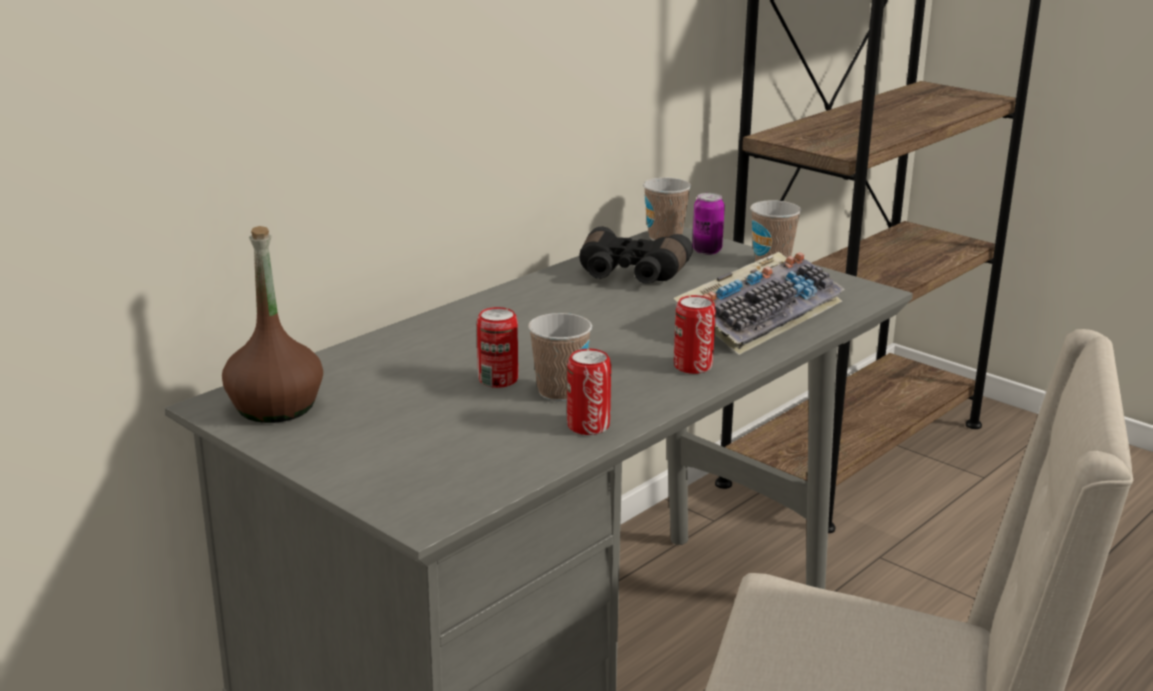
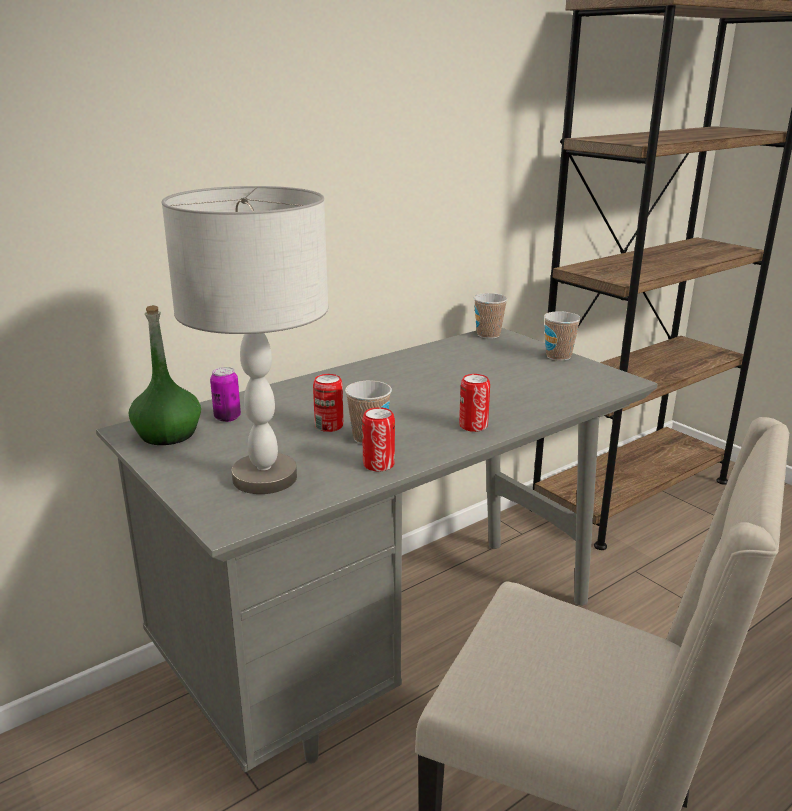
camera: 10 degrees right, 0 degrees up
brown bottle [222,226,323,423] -> green bottle [129,305,201,445]
black binoculars [579,227,693,284] -> none
keyboard [673,252,845,355] -> none
can [692,193,725,255] -> can moved to [210,367,241,422]
none -> grey table lamp [162,186,329,494]

